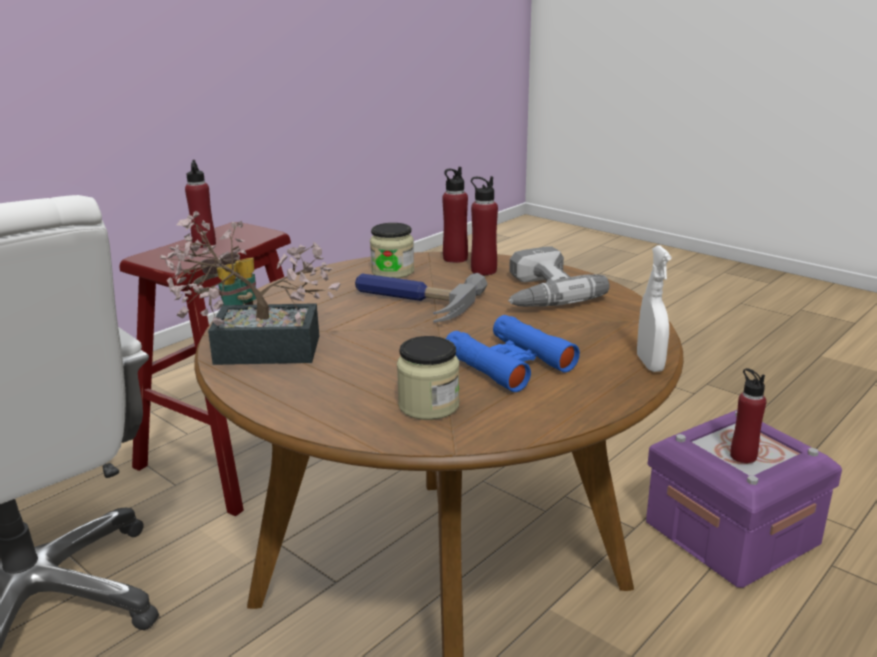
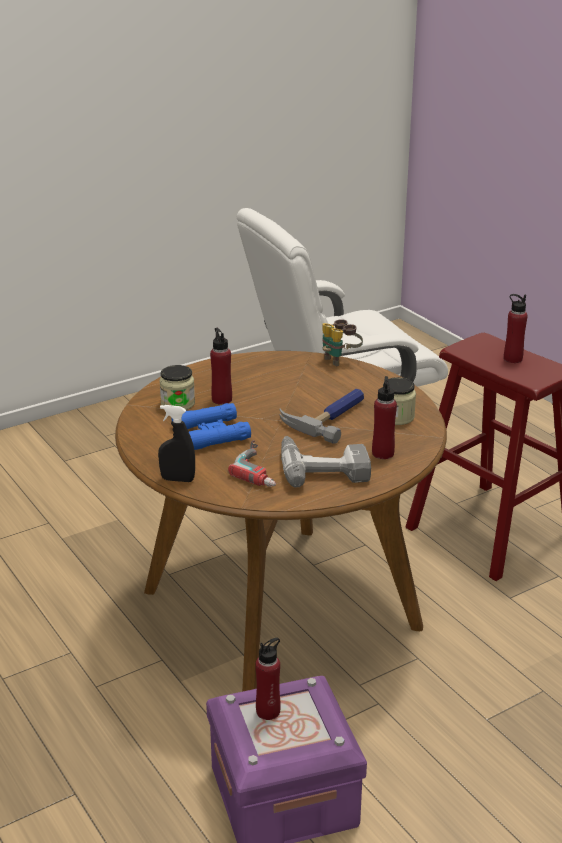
camera: 105 degrees right, 5 degrees up
potted plant [160,211,340,365] -> none
red bottle [442,167,468,263] -> red bottle moved to [210,328,232,405]
white spray bottle [637,245,672,372] -> black spray bottle [158,405,195,482]
none -> power drill [228,440,276,487]

